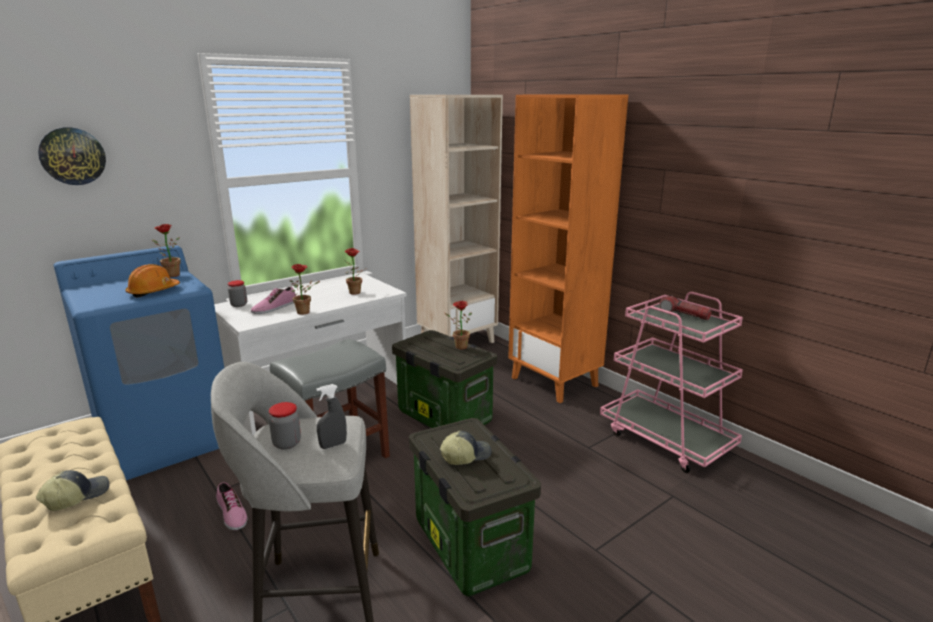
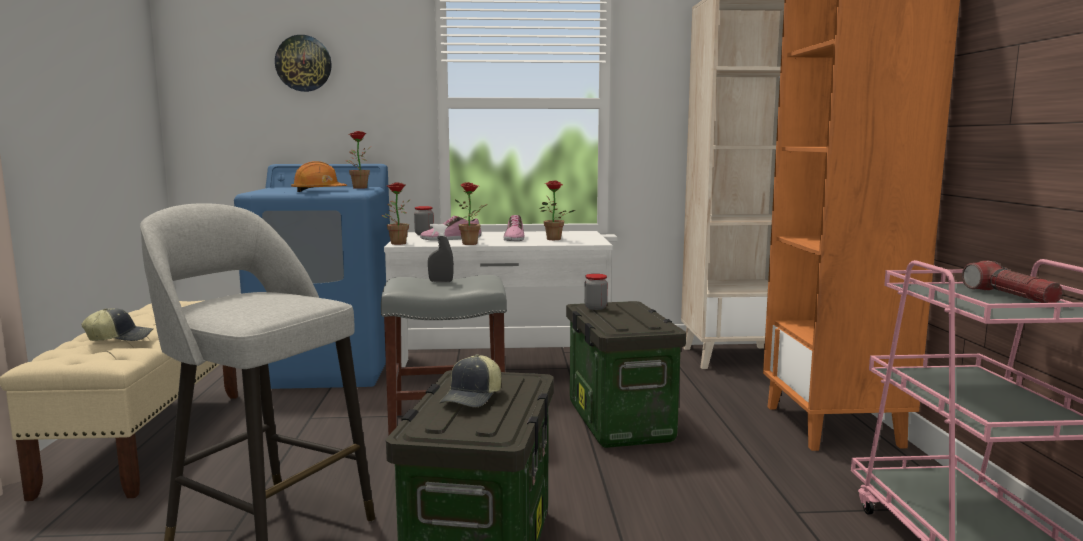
camera: 35 degrees right, 10 degrees down
shoe [216,482,248,530] -> shoe moved to [504,215,525,241]
jar [269,402,301,450] -> jar moved to [584,274,608,310]
grey spray bottle [316,384,347,449] -> grey spray bottle moved to [428,224,454,282]
cap [440,431,492,465] -> cap turned 105 degrees clockwise [439,354,501,407]
potted plant [445,301,472,349] -> potted plant moved to [382,183,411,245]

